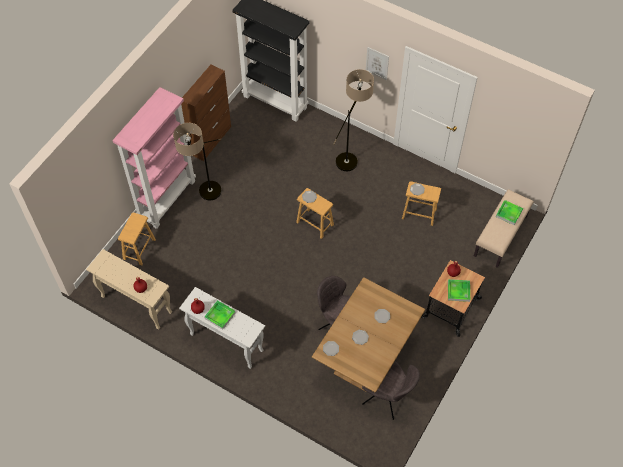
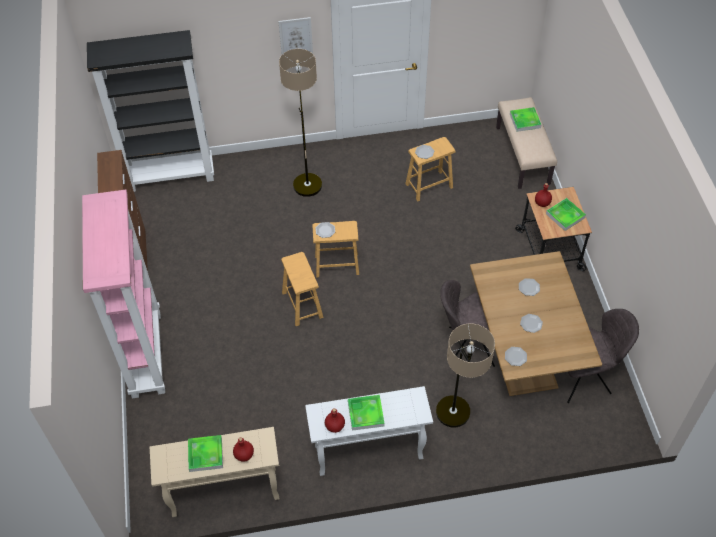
camera: 40 degrees left, 5 degrees down
brown stool [118,212,156,265] -> brown stool moved to [281,252,324,326]
floor lamp [173,123,222,200] -> floor lamp moved to [436,323,495,428]
none -> tray [188,435,223,472]

